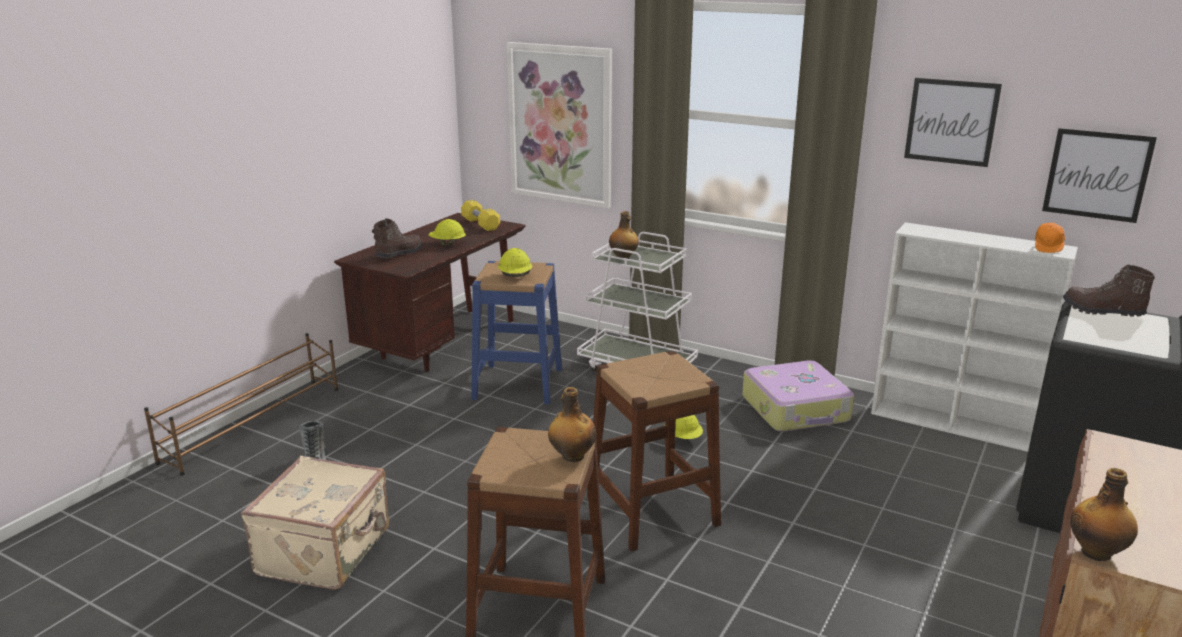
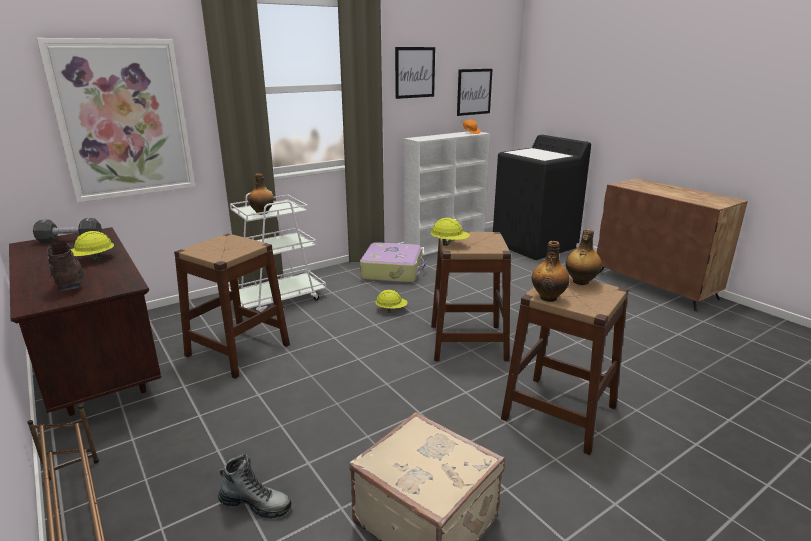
camera: 65 degrees left, 0 degrees up
yellow dumbbell [461,200,500,231] -> black dumbbell [33,218,102,243]
blue stool [471,261,562,404] -> brown stool [174,233,290,379]
yellow hard hat [498,248,532,277] -> yellow hard hat moved to [430,218,470,246]
brown boot [1063,264,1155,317] -> none
bottle [1070,468,1138,561] -> bottle moved to [532,241,570,302]

